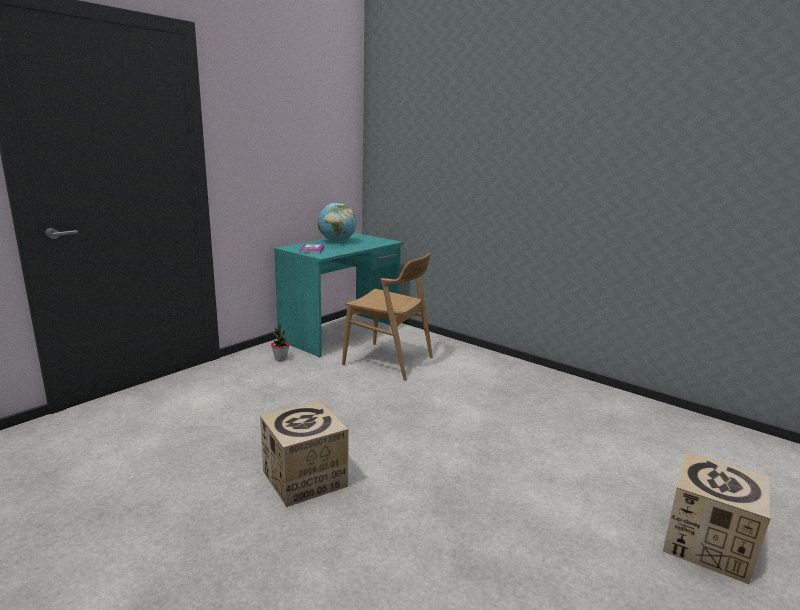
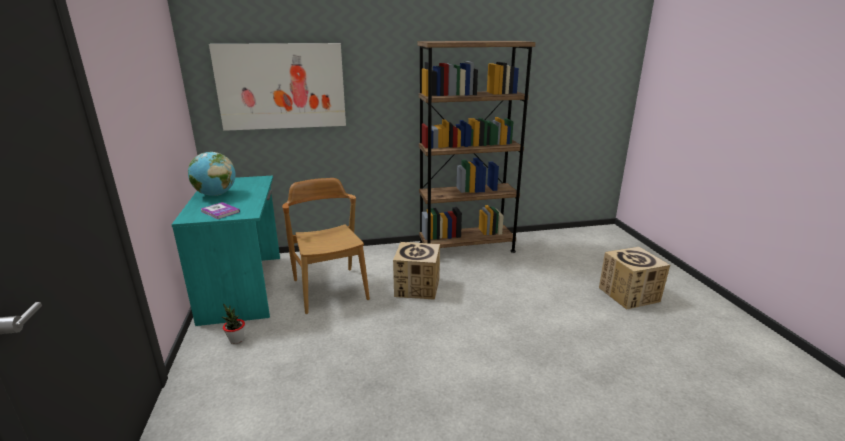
camera: 50 degrees left, 5 degrees up
cardboard box [260,401,348,507] -> cardboard box moved to [393,242,440,300]
brown chair [342,253,433,381] -> brown chair turned 90 degrees counterclockwise [282,178,370,314]
none -> picture [209,43,346,131]
none -> brown bookcase [418,41,536,253]

